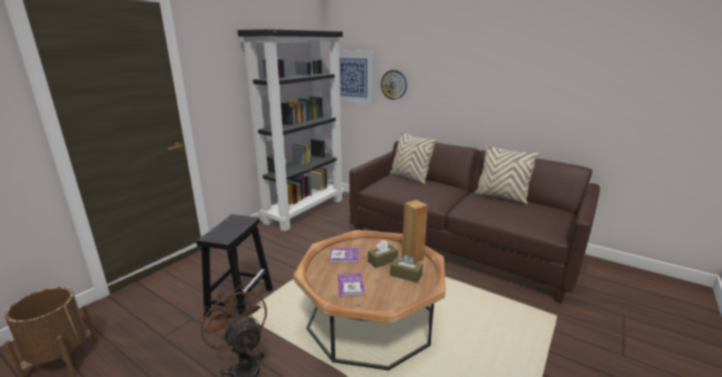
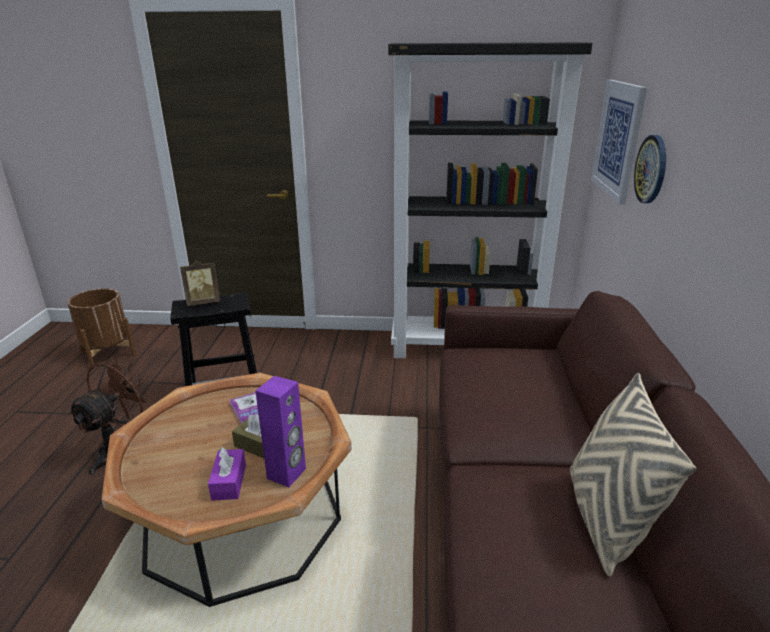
camera: 60 degrees right, 5 degrees up
book [338,273,365,297] -> none
beige pillow [389,131,437,184] -> none
brown tissue box [390,254,423,283] -> purple tissue box [208,447,246,501]
brown speaker [402,200,428,262] -> purple speaker [255,376,306,487]
none -> picture frame [180,260,220,306]

